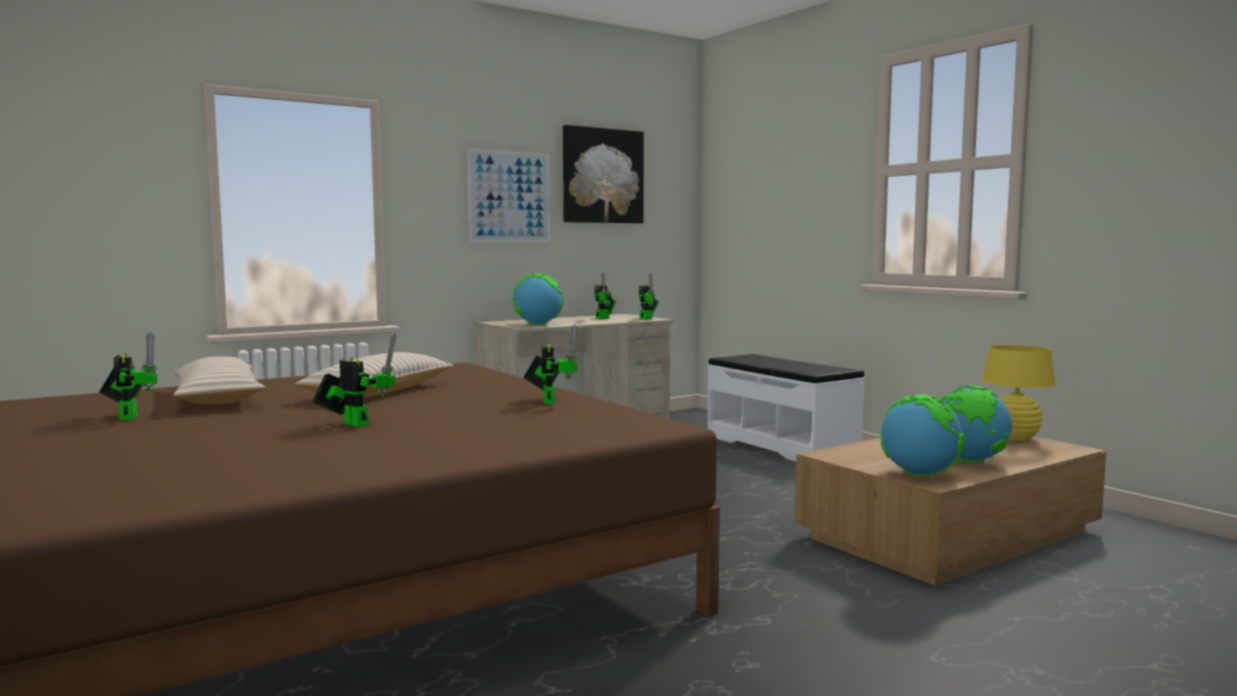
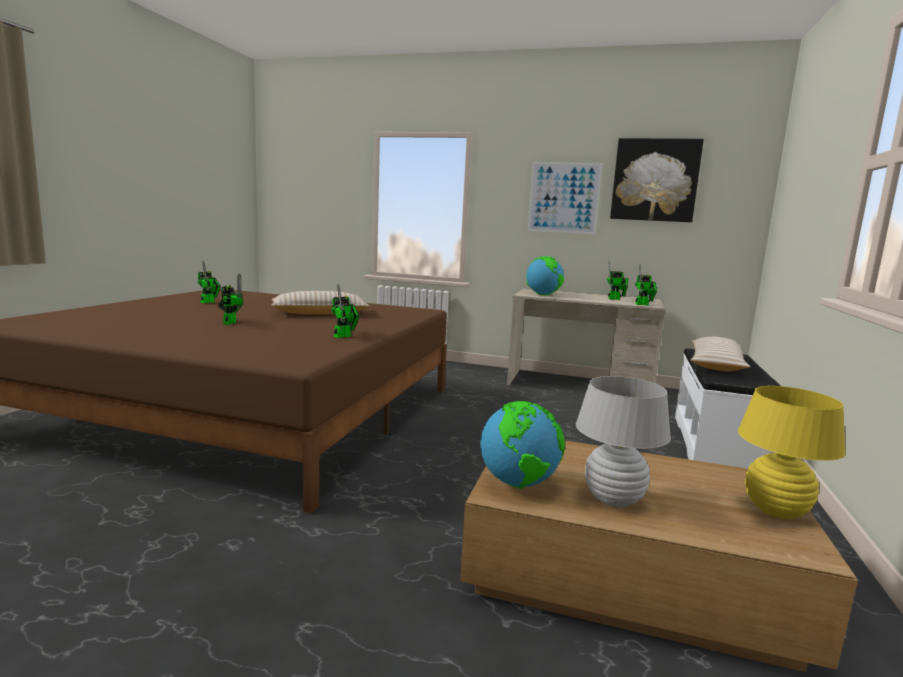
camera: 50 degrees right, 5 degrees up
beige pillow [173,357,265,404] -> beige pillow moved to [691,337,750,371]
globe [942,386,1012,462] -> white table lamp [576,376,671,507]

